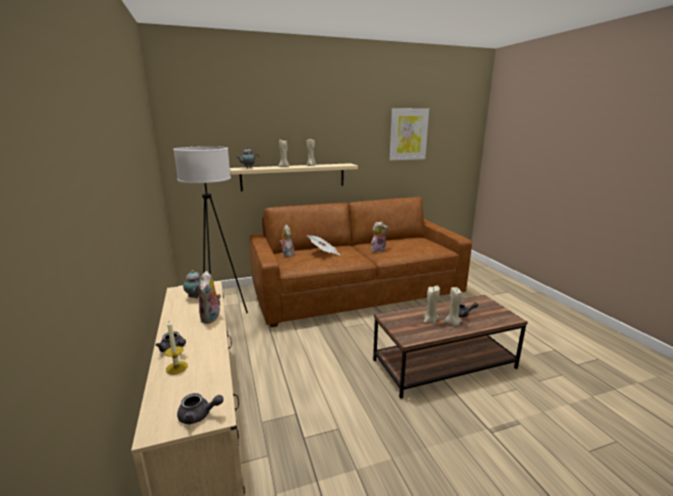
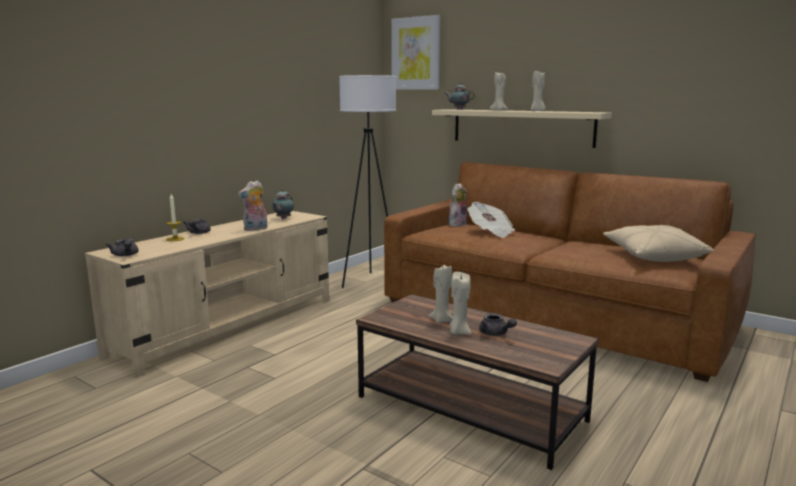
camera: 55 degrees right, 5 degrees down
plush toy [371,222,389,252] -> none
picture [390,108,429,160] -> picture moved to [391,15,440,90]
none -> beige pillow [603,225,715,262]

